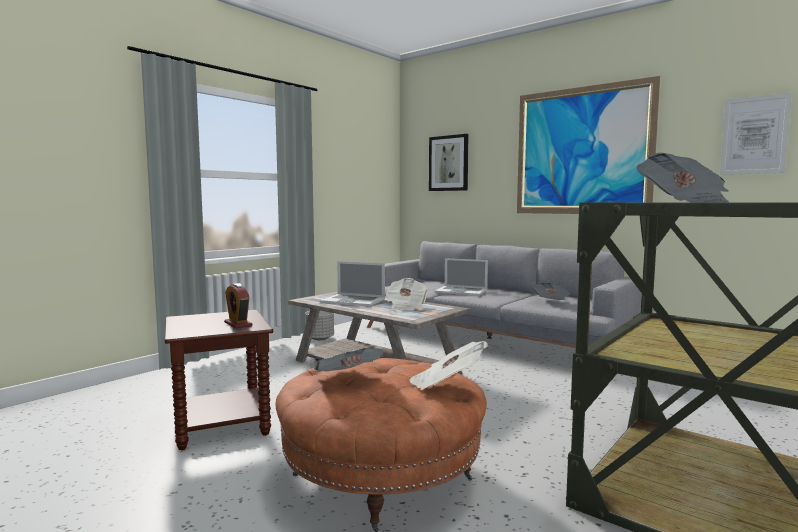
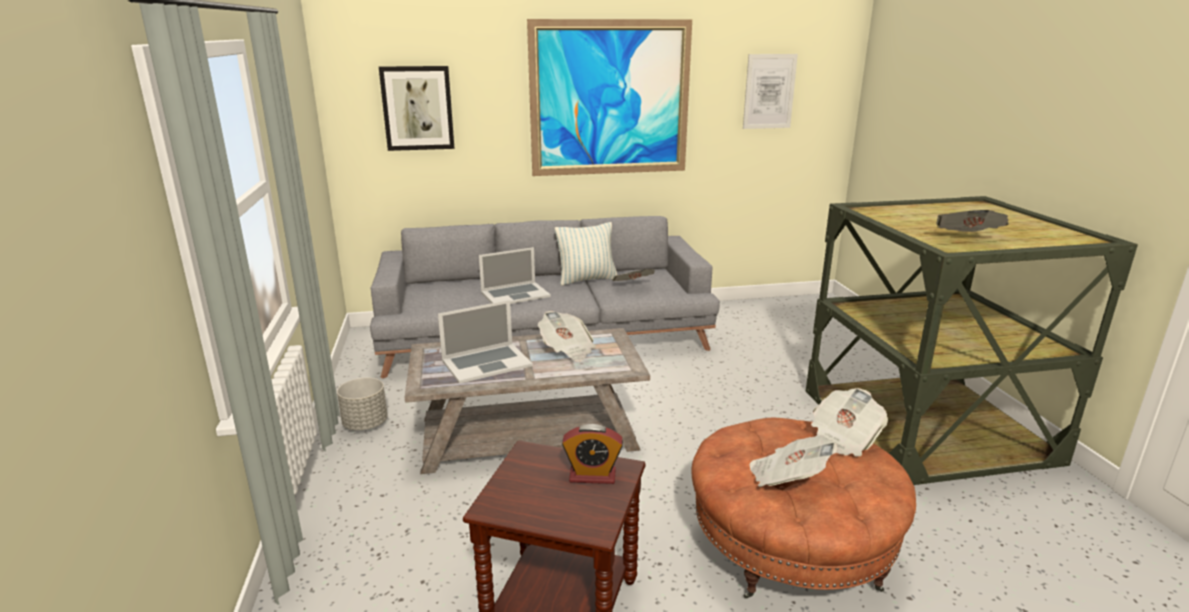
camera: 50 degrees left, 15 degrees up
none -> pillow [555,222,617,286]

